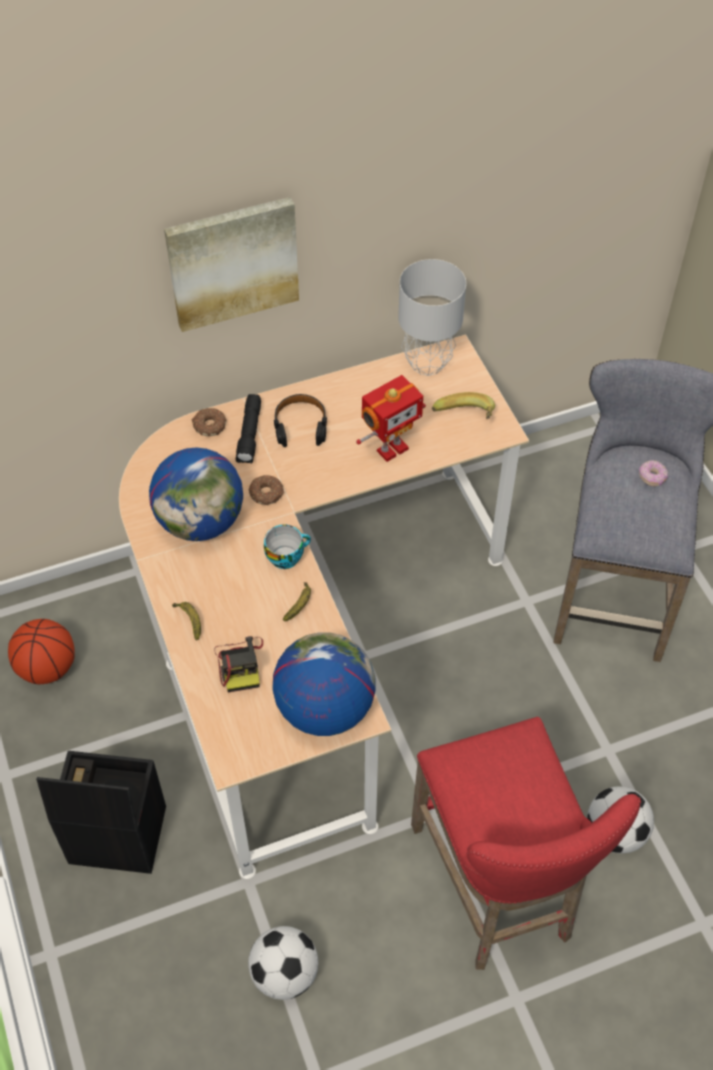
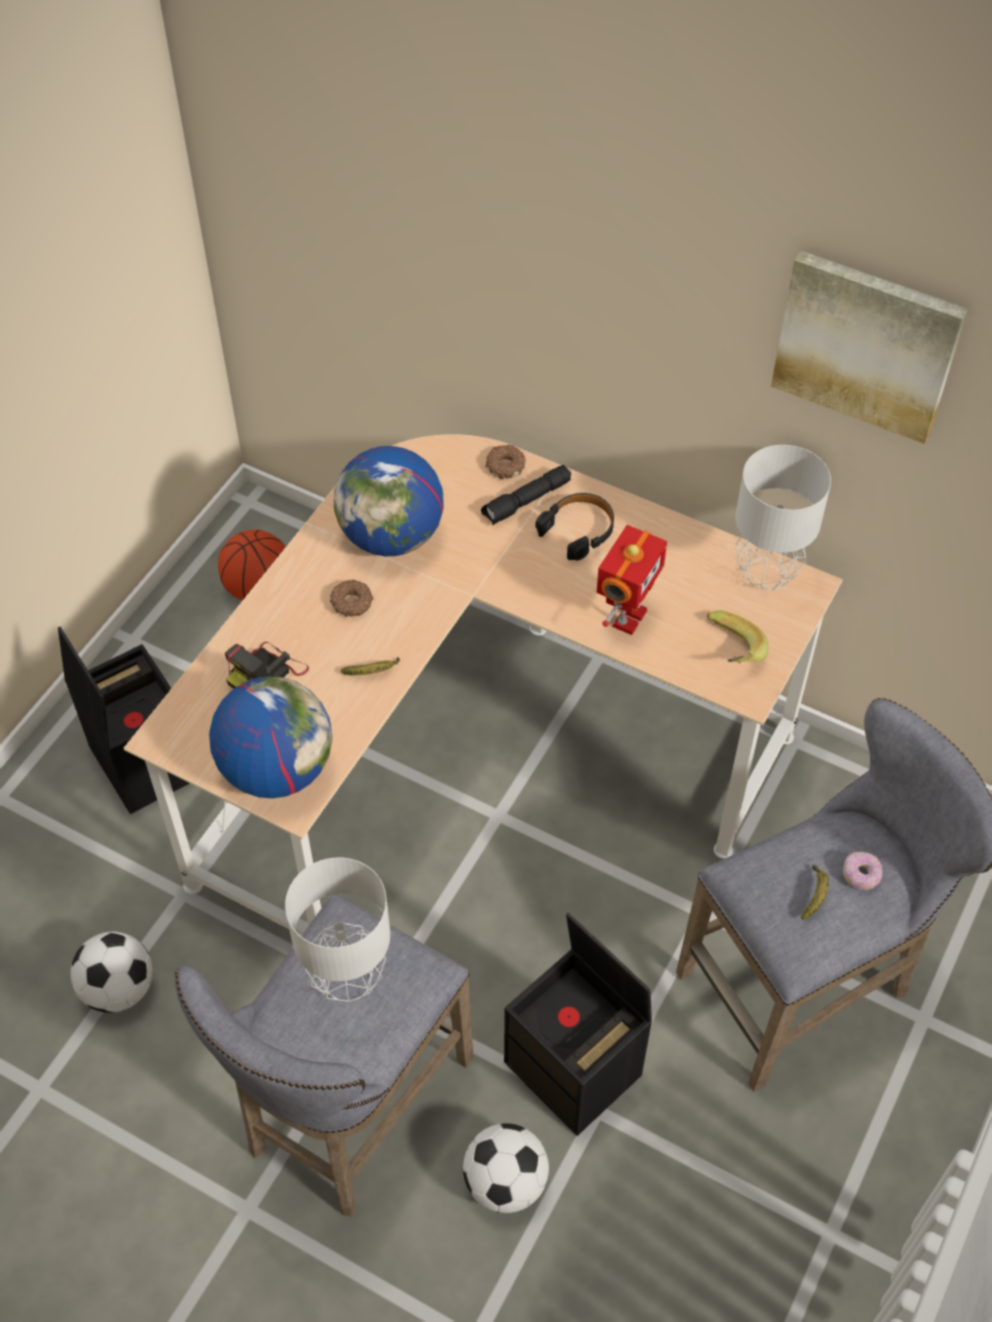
camera: 50 degrees right, 0 degrees up
picture [164,197,299,332] -> picture moved to [771,251,968,444]
banana [172,602,201,640] -> banana moved to [801,865,829,920]
donut [249,475,284,505] -> donut moved to [330,579,374,617]
cup [264,525,311,569] -> none
toy robot [356,375,426,462] -> toy robot turned 75 degrees counterclockwise [597,525,667,635]
red stool [411,717,641,970] -> grey stool [174,894,473,1217]
none -> grey table lamp [285,857,390,1002]
none -> black storage box [504,913,652,1136]

